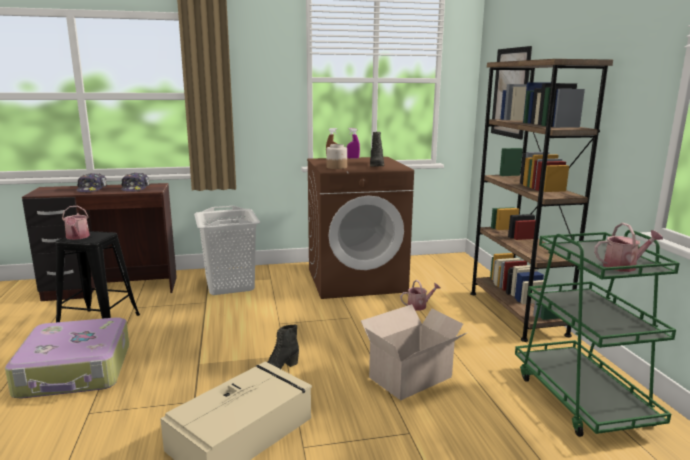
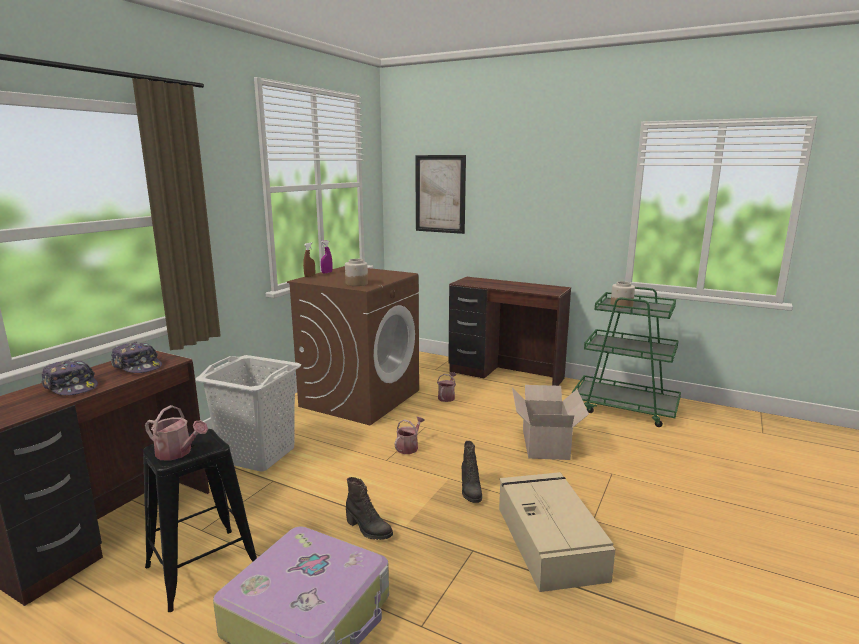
camera: 50 degrees left, 0 degrees up
black boot [370,132,384,167] -> black boot moved to [346,477,393,540]
brown bookcase [470,59,613,342] -> brown desk [448,277,571,386]
watering can [594,223,663,272] -> watering can moved to [394,417,425,454]
none -> jar [610,281,635,308]

